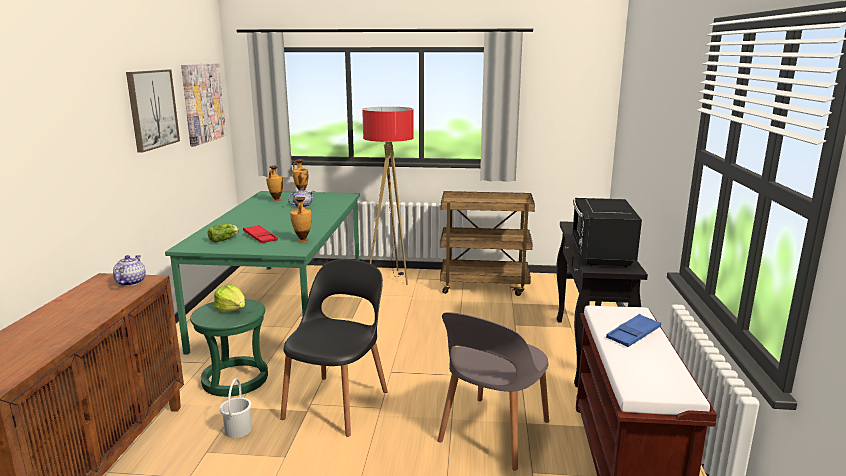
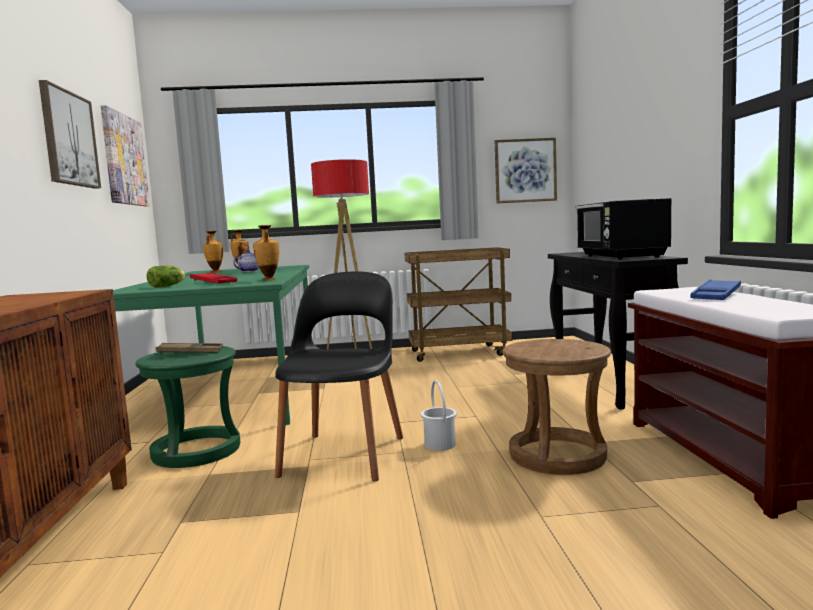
camera: 10 degrees left, 10 degrees down
teapot [113,255,146,286] -> none
lettuce [214,285,245,312] -> brown tray [156,343,223,354]
white bucket [220,378,252,438] -> white bucket moved to [421,380,457,451]
grey chair [437,312,549,471] -> brown stool [502,339,611,475]
none -> picture [495,138,557,203]

